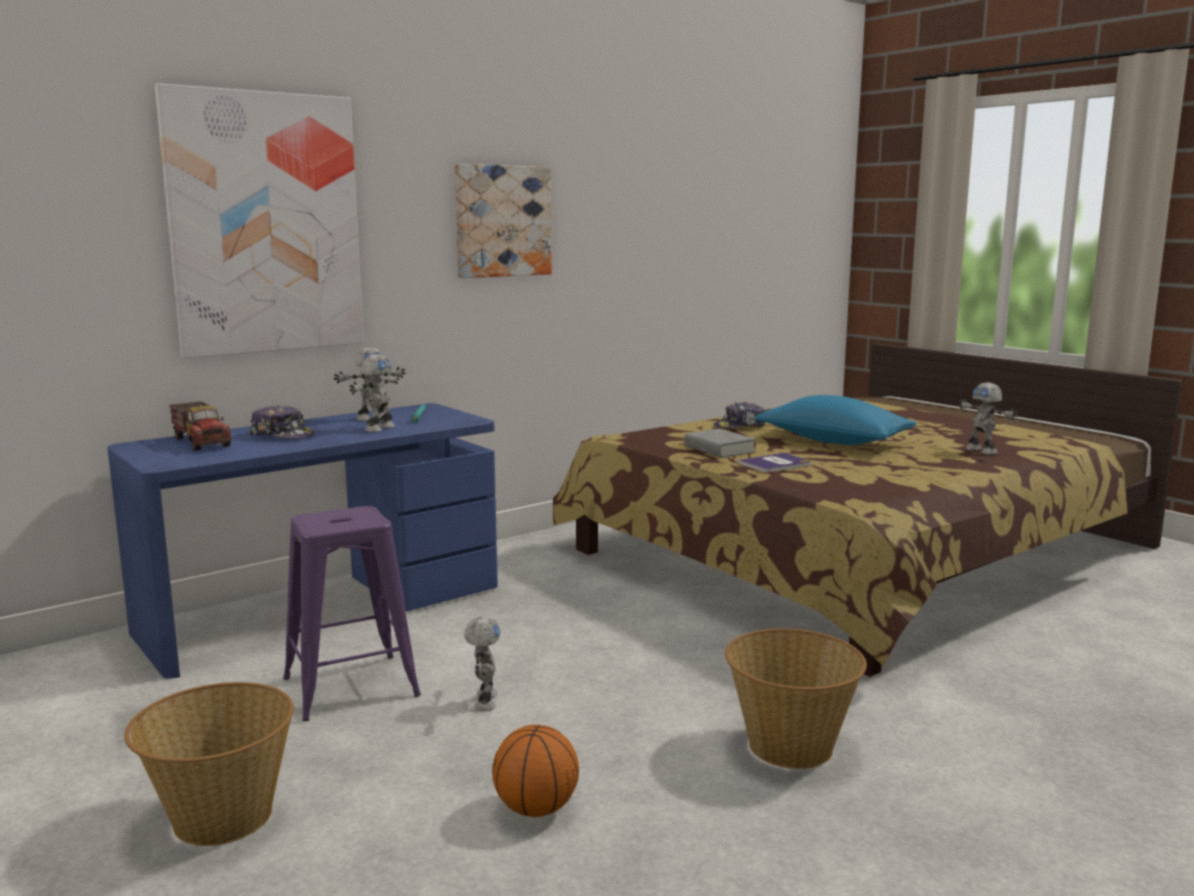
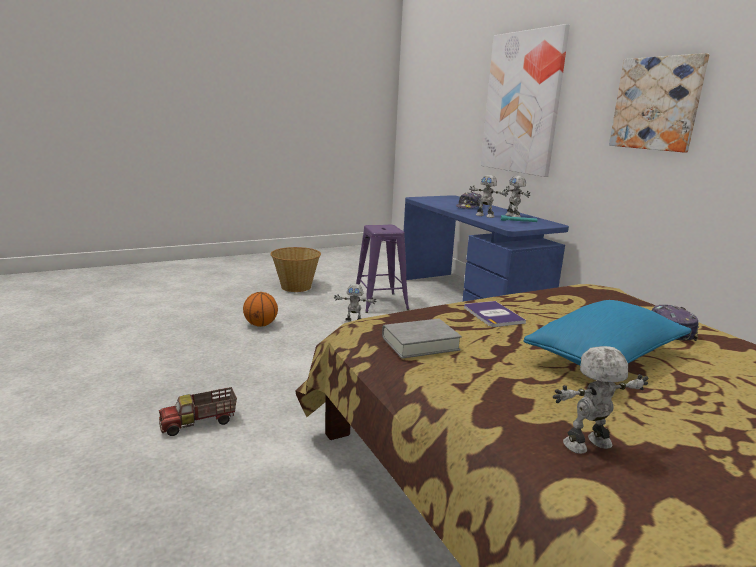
camera: 100 degrees right, 5 degrees up
toy truck [169,401,232,451] -> toy truck moved to [159,387,237,436]
grey book [684,429,756,458] -> grey book moved to [382,319,462,359]
basket [725,628,867,769] -> none

